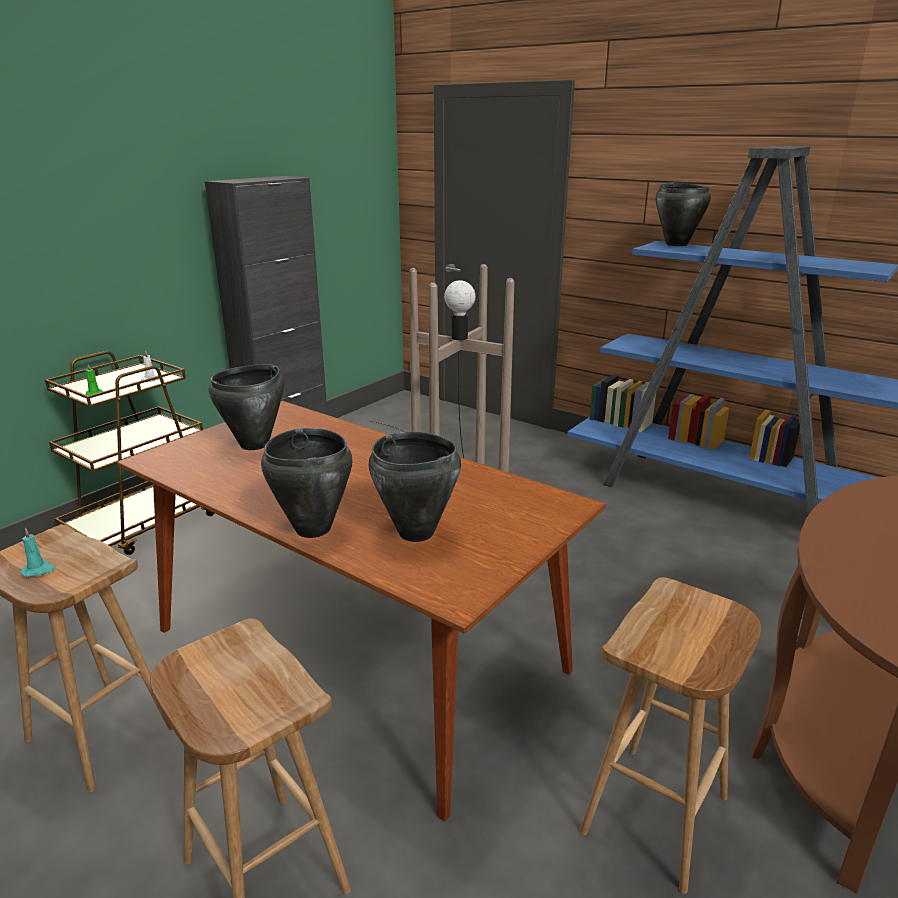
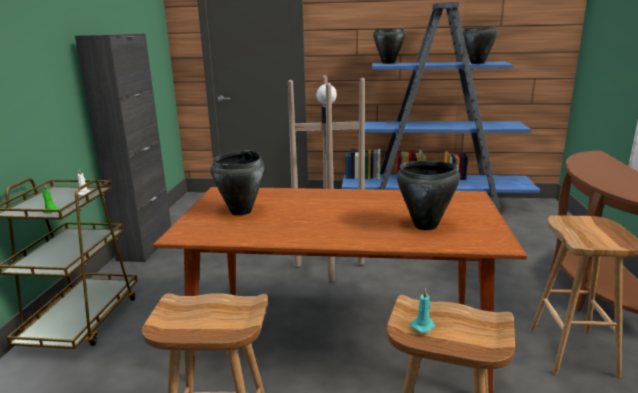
camera: 30 degrees left, 5 degrees down
turquoise candle [21,528,56,577] -> turquoise candle moved to [410,288,435,333]
black cooking pot [261,428,353,538] -> black cooking pot moved to [463,26,498,64]

